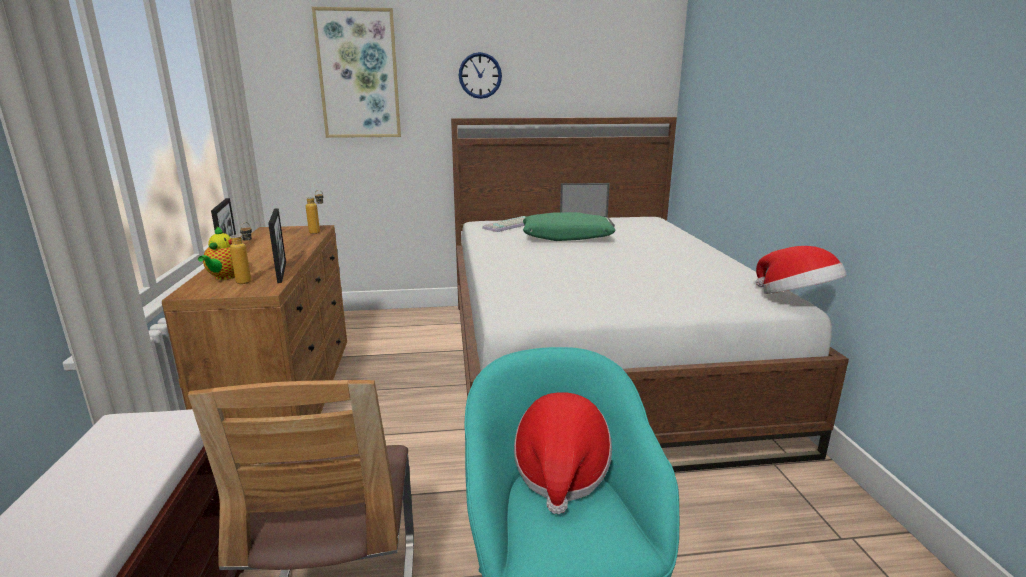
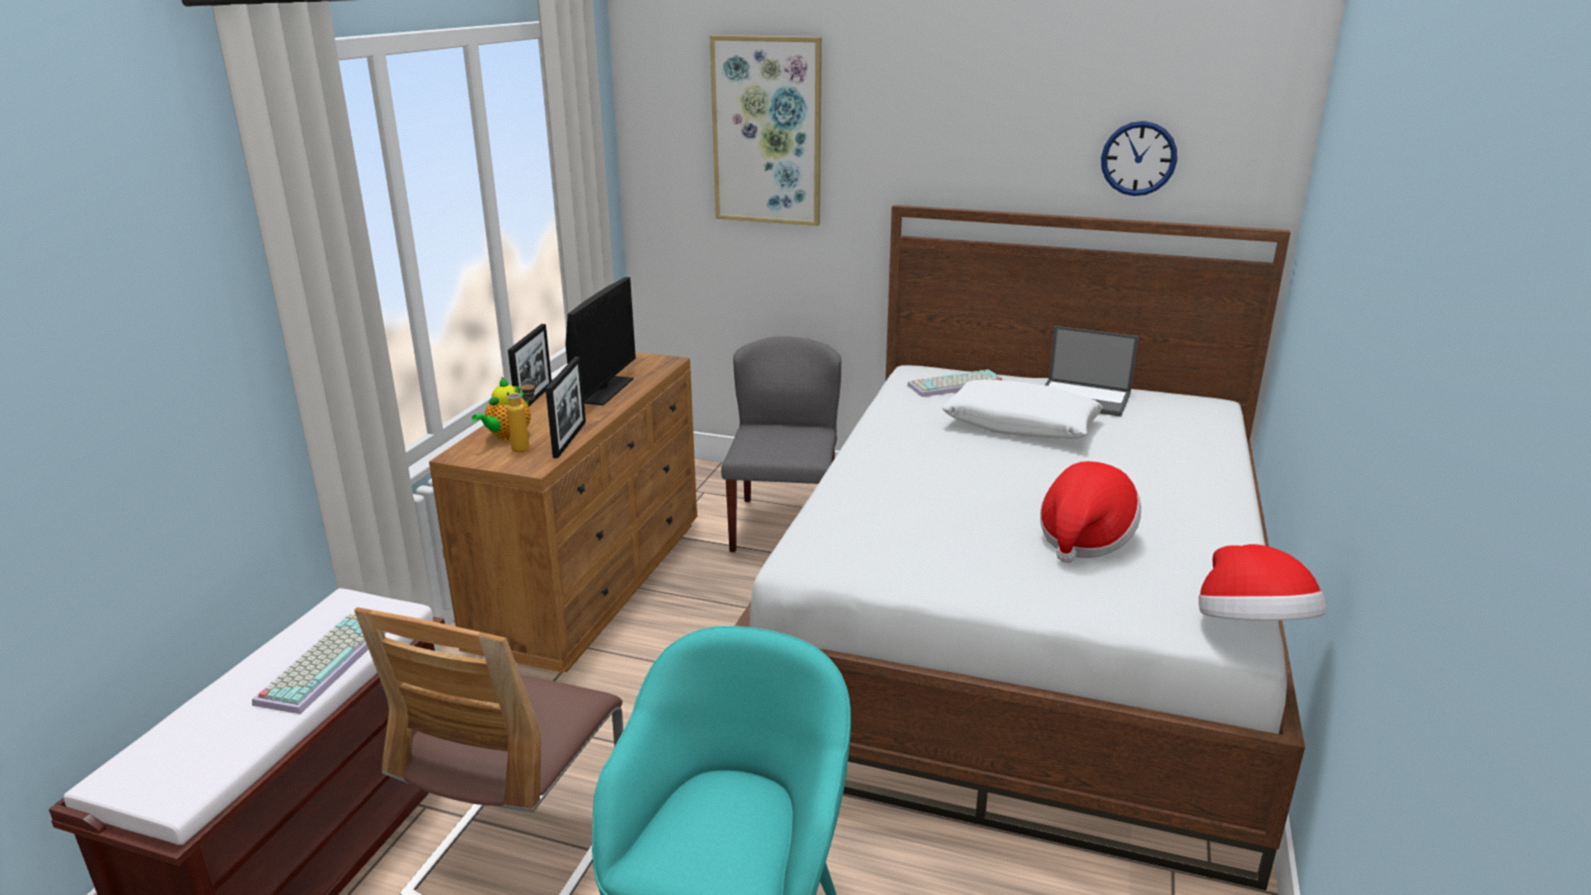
camera: 25 degrees right, 5 degrees up
bottle [306,190,324,234] -> none
wall clock [459,52,502,99] -> wall clock moved to [1101,121,1177,196]
hat [514,392,612,514] -> hat moved to [1040,461,1141,563]
green pillow [523,212,616,241] -> white pillow [942,380,1103,439]
none -> keyboard [252,614,386,714]
none -> monitor [565,277,636,406]
none -> grey chair [721,336,841,552]

